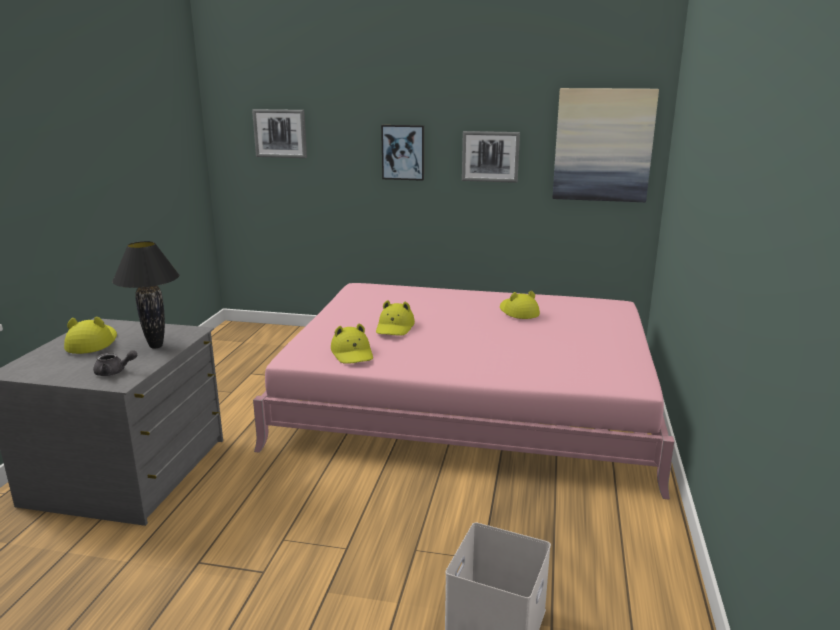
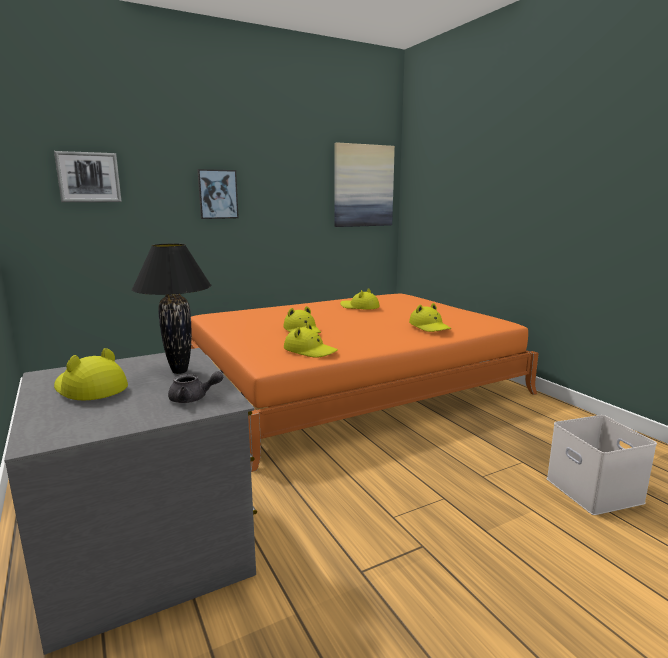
camera: 40 degrees left, 5 degrees down
grey teapot [93,350,137,376] -> grey teapot turned 45 degrees clockwise [168,371,223,403]
pink bed [253,283,675,500] -> orange bed [191,294,539,472]
picture [462,131,520,183] -> none
none -> yellow hat [409,303,451,332]

